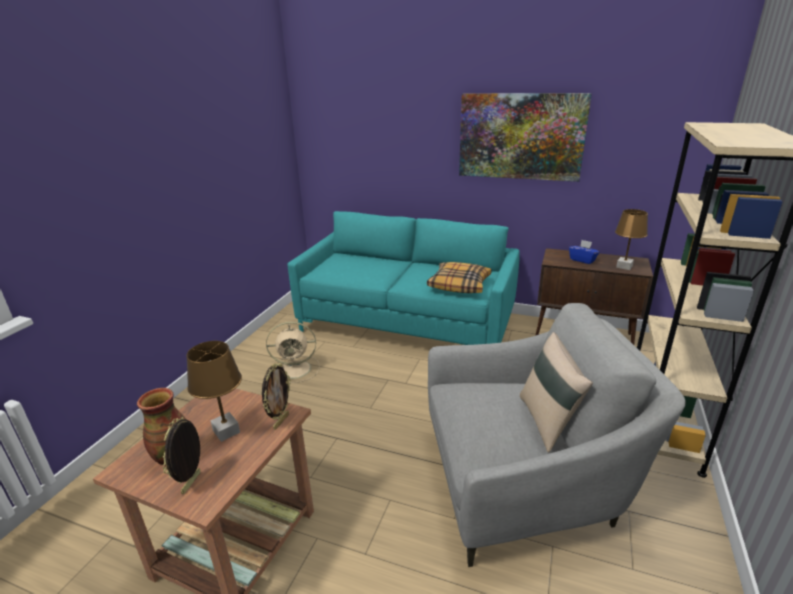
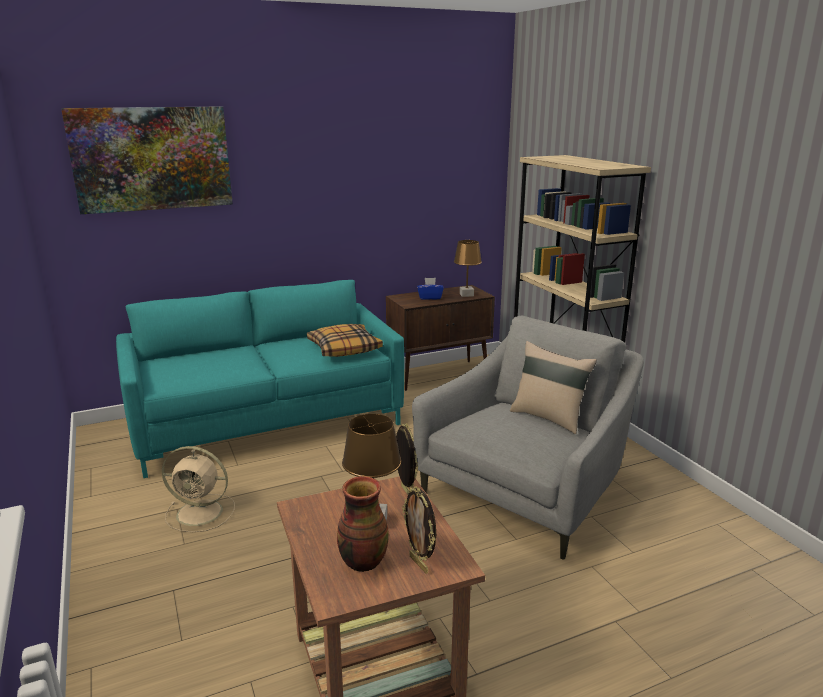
camera: 45 degrees left, 5 degrees down
beige fan [266,322,320,383] -> beige fan turned 60 degrees clockwise [162,446,235,532]
picture [459,93,592,182] -> picture moved to [61,106,233,214]

